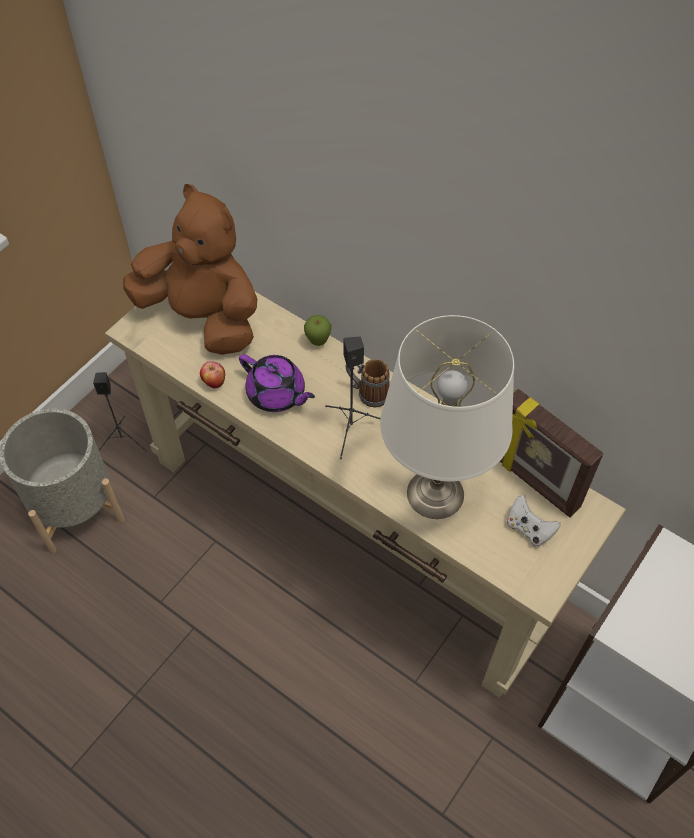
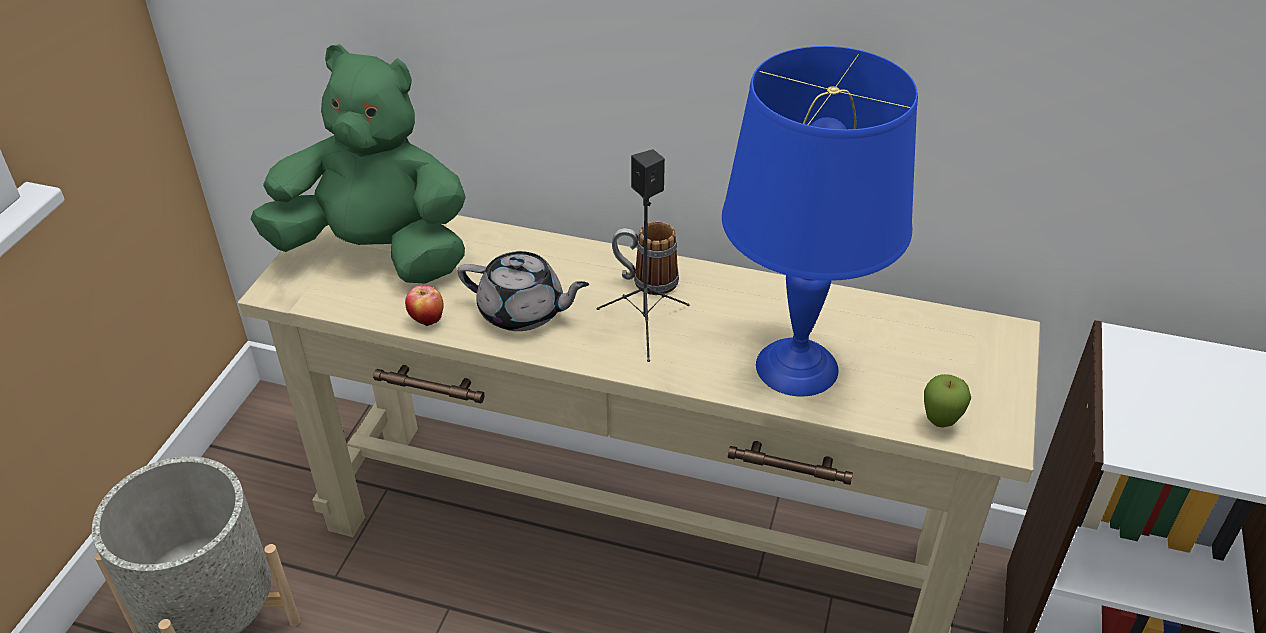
camera: 20 degrees left, 15 degrees down
black speaker [93,372,147,451] -> none
brown plush toy [123,184,257,355] -> green plush toy [250,44,466,284]
purple teapot [239,354,315,412] -> grey teapot [458,251,589,331]
apple [304,315,331,346] -> apple moved to [924,374,971,427]
white table lamp [380,315,514,519] -> blue table lamp [722,46,918,396]
picture frame [500,389,604,518] -> none
white game controller [507,494,561,547] -> none

